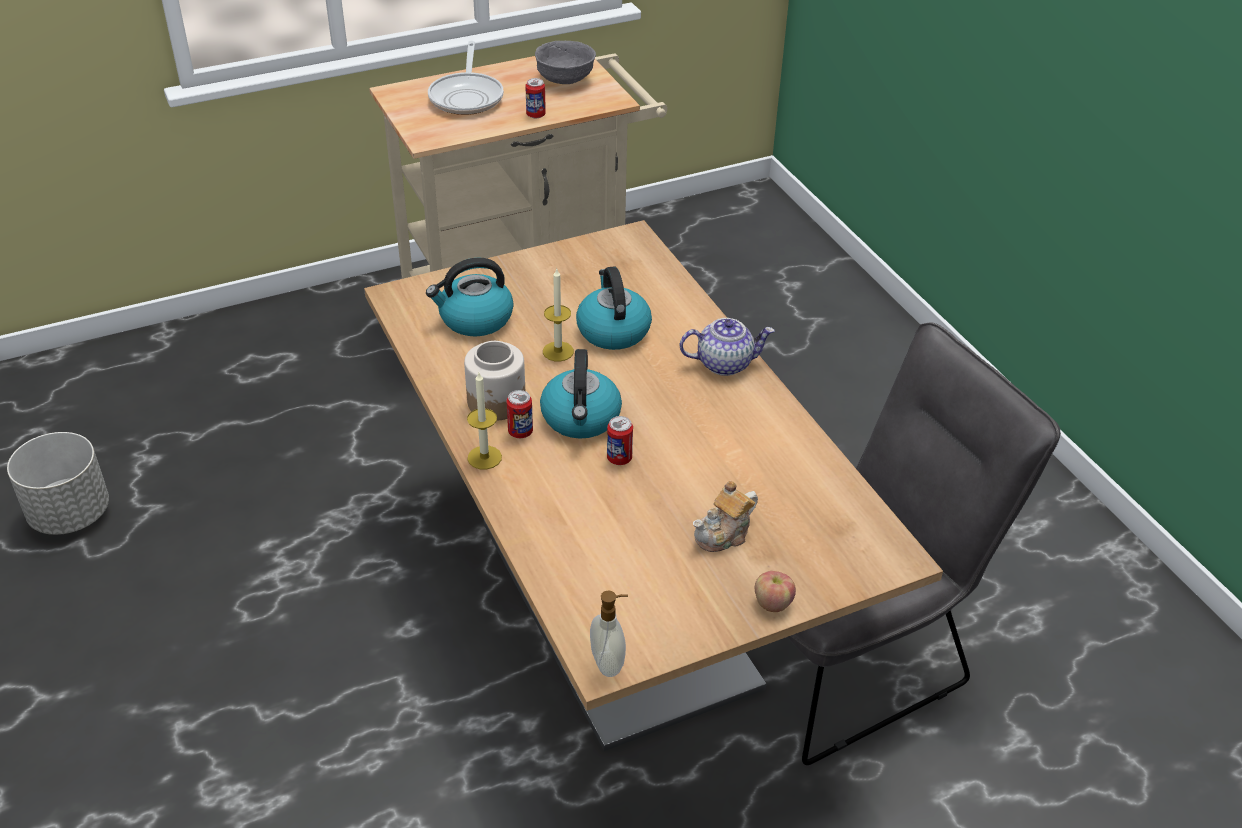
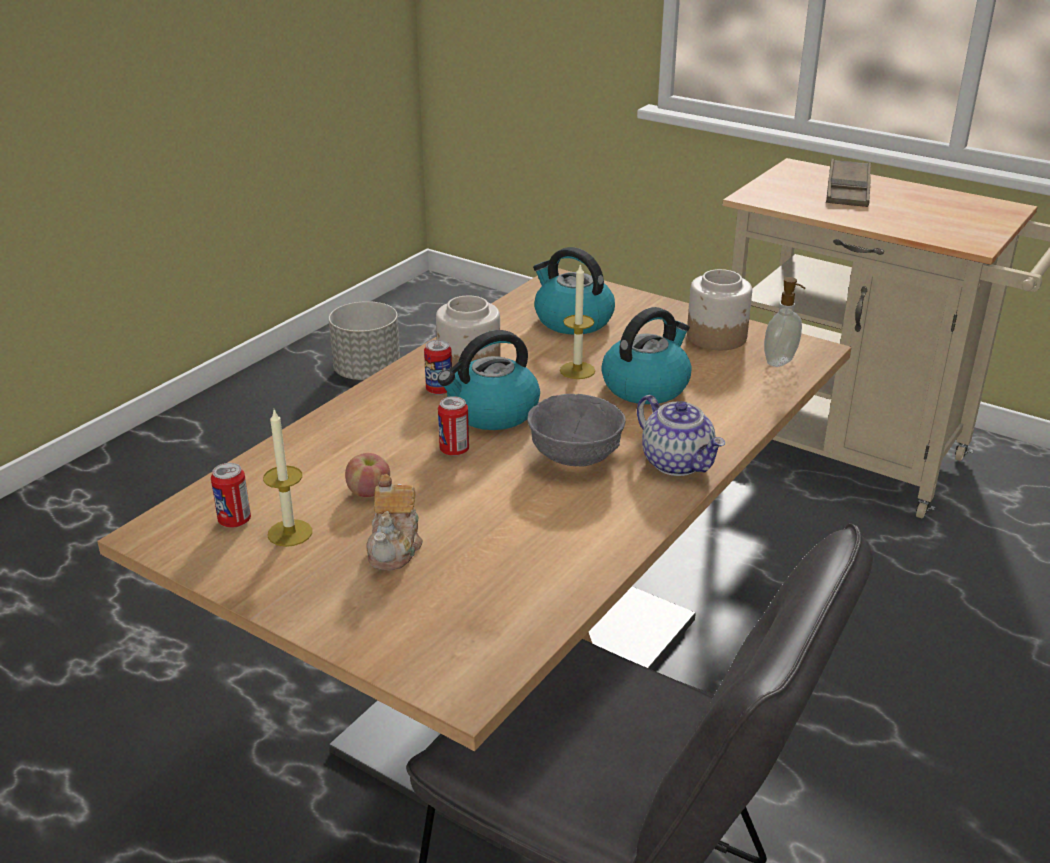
camera: 60 degrees right, 10 degrees down
frying pan [428,41,504,115] -> brown tray [826,159,871,207]
candle [467,373,502,469] -> candle moved to [263,410,312,547]
can [525,78,546,119] -> can moved to [211,463,251,528]
grey bowl [535,41,596,84] -> grey bowl moved to [528,394,626,466]
soap dispenser [590,591,628,677] -> soap dispenser moved to [764,277,806,367]
teapot [693,481,758,552] -> teapot turned 105 degrees counterclockwise [366,474,423,570]
apple [754,571,796,612] -> apple moved to [345,453,390,497]
none -> jar [687,269,752,350]

